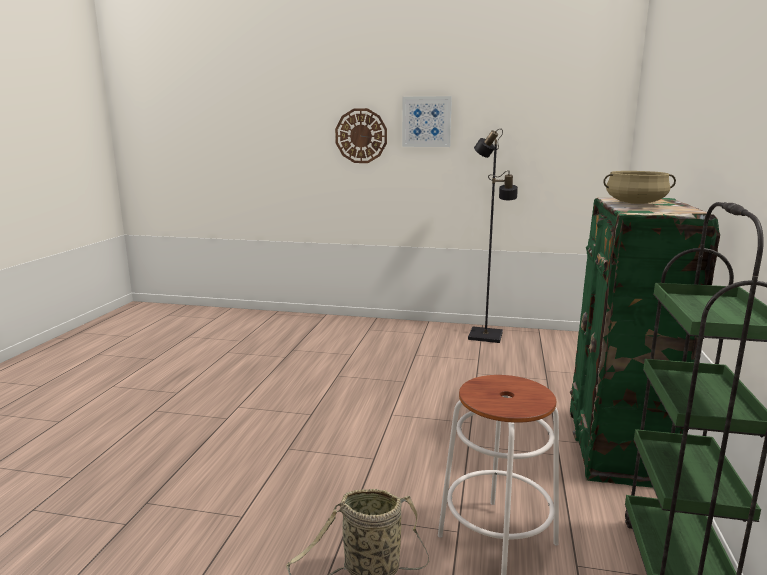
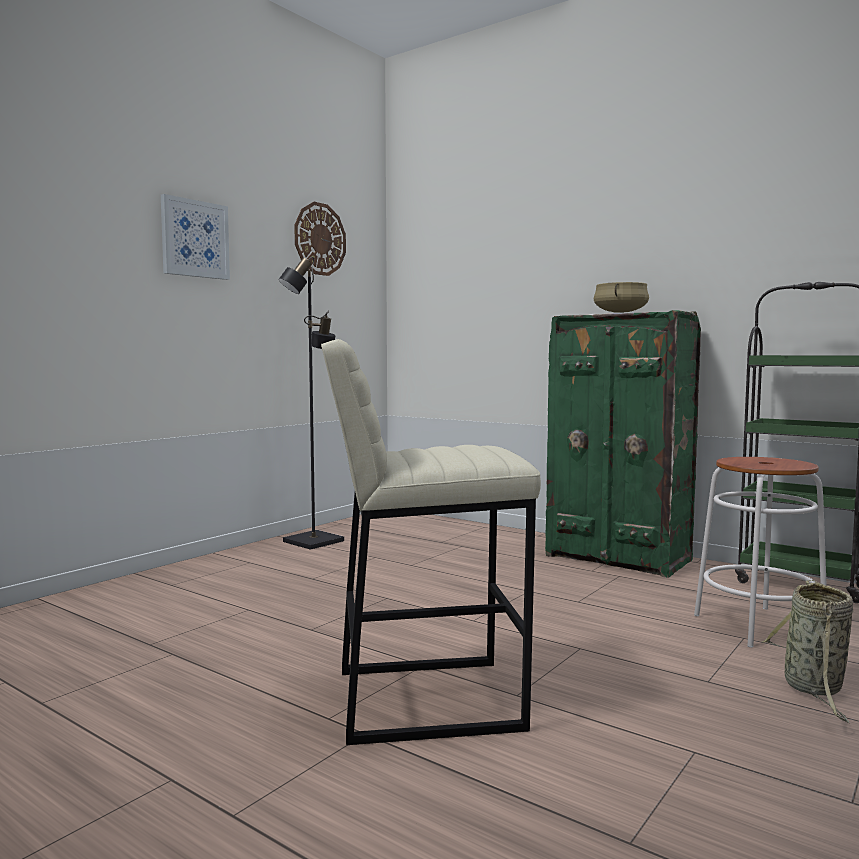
camera: 65 degrees left, 10 degrees down
wall clock [335,108,387,163] -> wall clock moved to [294,202,346,276]
none -> beige stool [321,339,541,745]

